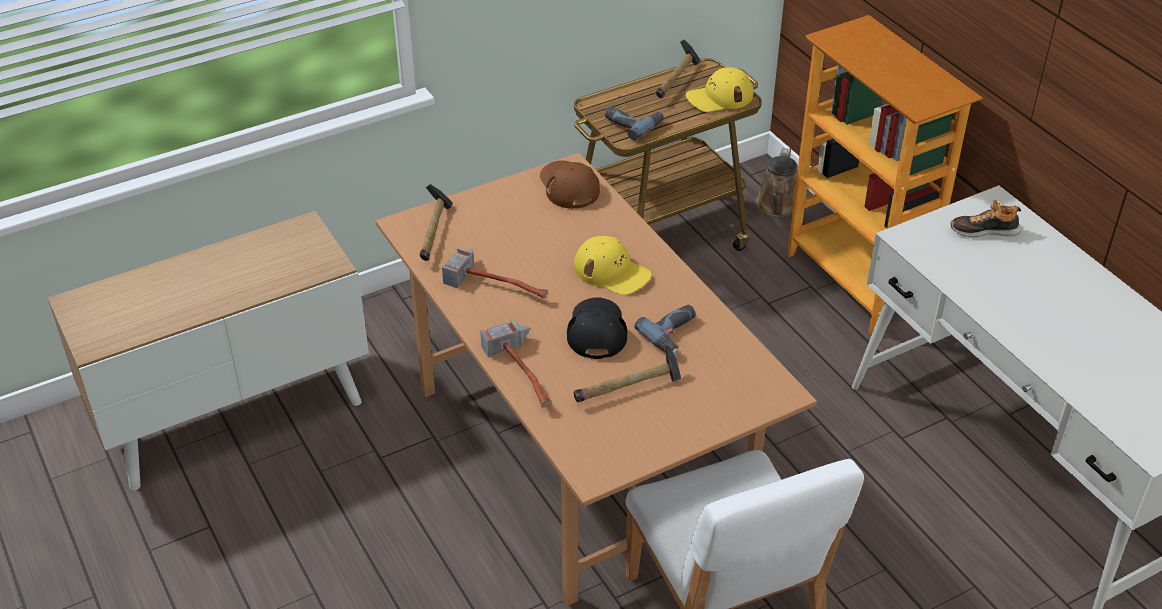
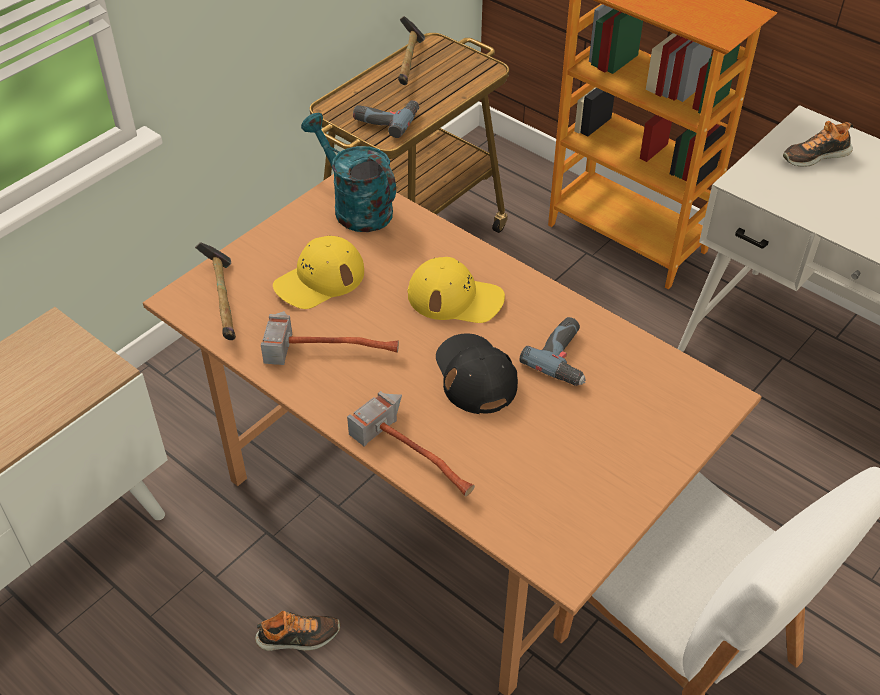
camera: 20 degrees left, 5 degrees up
brown cap [540,160,600,209] -> turquoise watering can [301,113,396,232]
hammer [574,345,681,402] -> none
yellow cap [686,67,754,112] -> yellow cap moved to [273,236,364,309]
brown watering can [756,148,797,217] -> none
none -> shoe [255,611,340,651]

